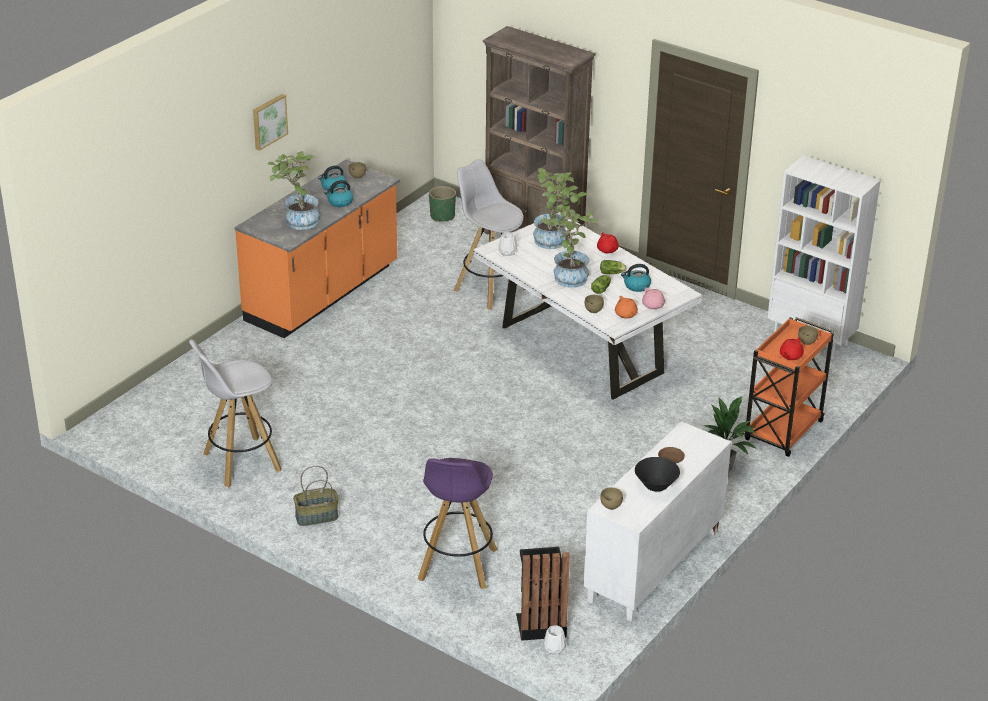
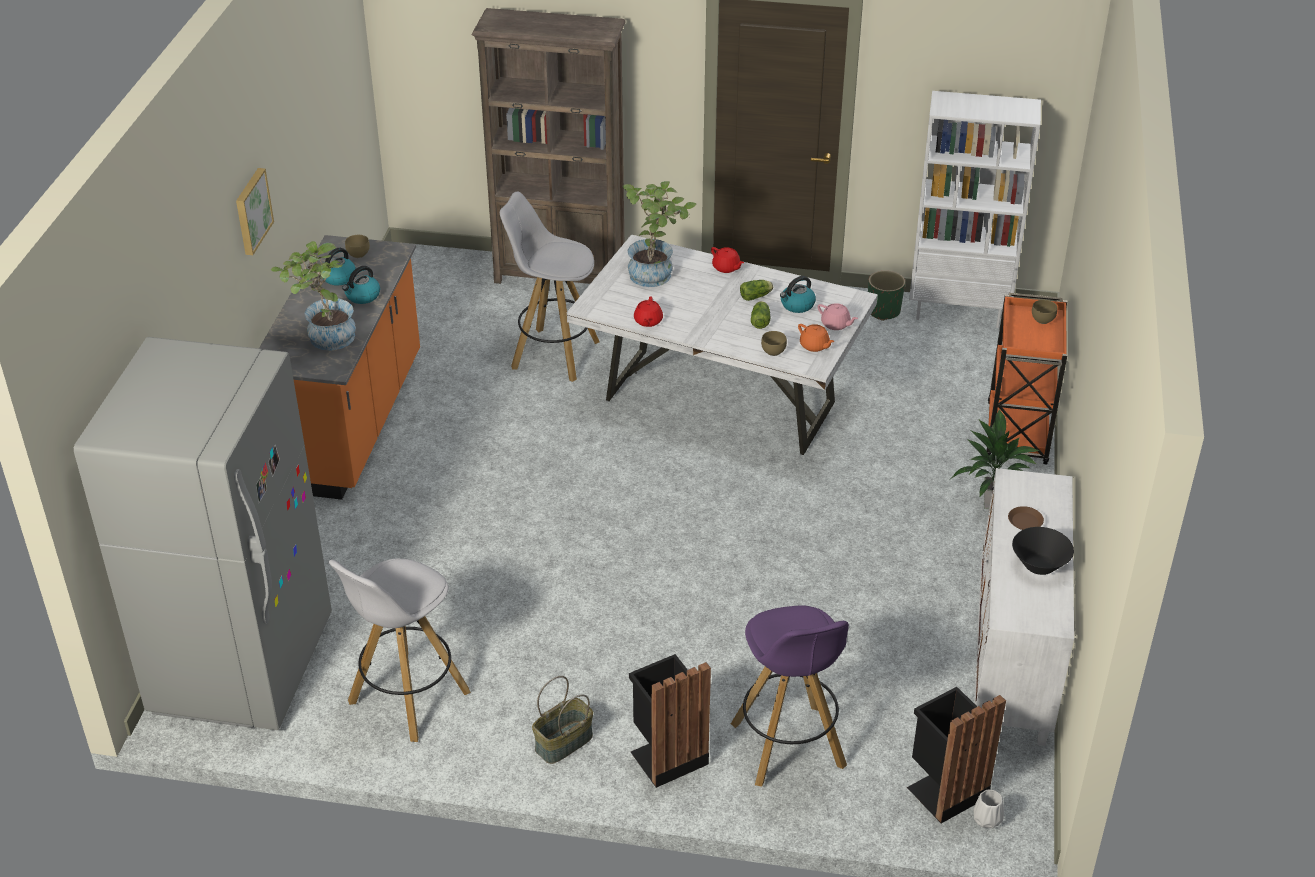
camera: 25 degrees left, 5 degrees up
green planter [429,186,456,222] -> green planter moved to [868,271,905,321]
white vase [499,232,517,256] -> none
potted plant [540,204,598,288] -> none
brown bowl [600,487,623,510] -> none
red teapot [780,338,804,360] -> red teapot moved to [634,297,663,327]
none -> grey fridge [74,337,332,730]
none -> black trash can [629,654,711,788]

